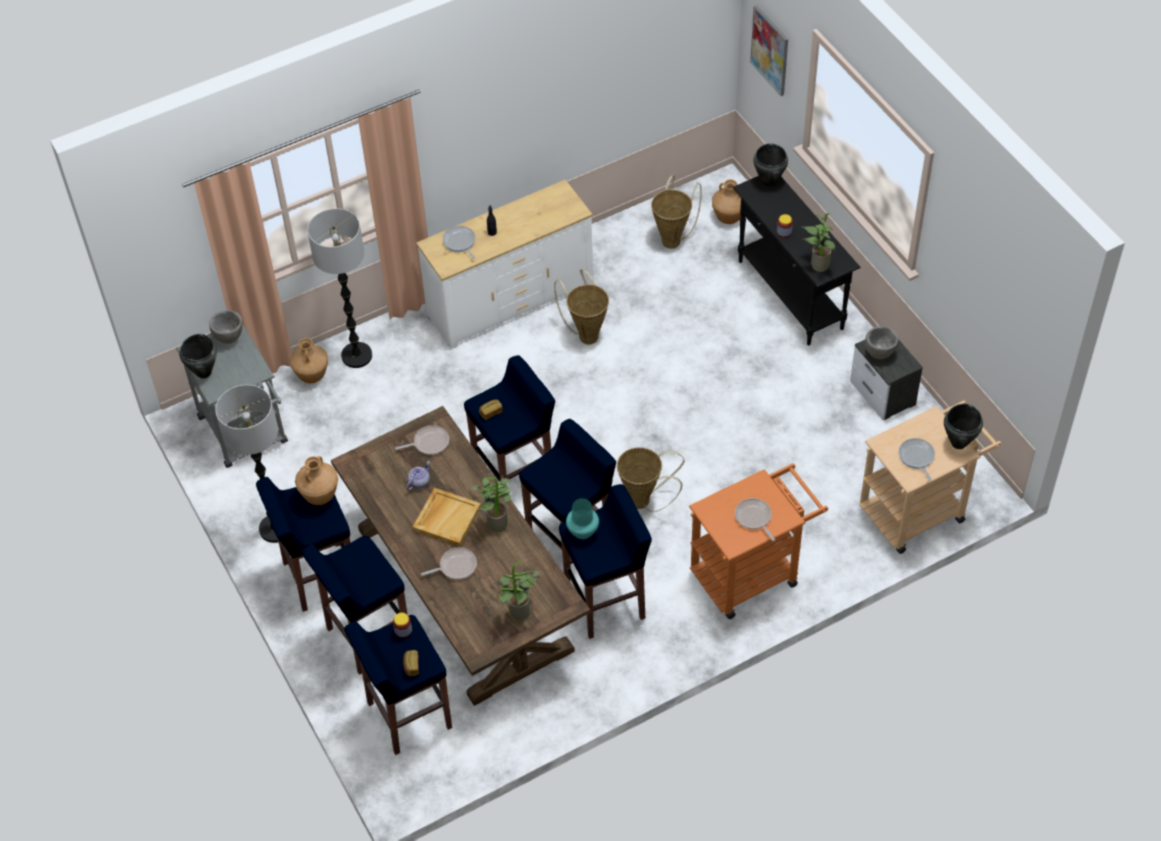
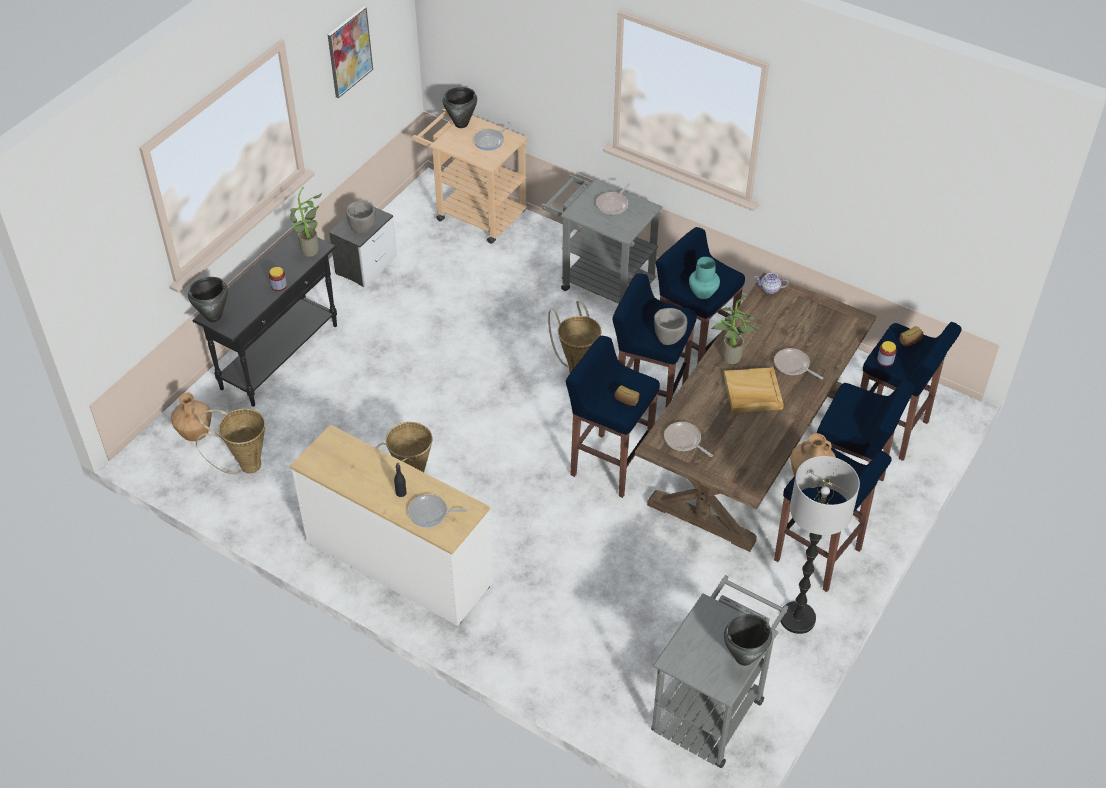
camera: 120 degrees left, 5 degrees down
grey bowl [209,310,243,344] -> grey bowl moved to [654,308,687,345]
brown vase [290,338,328,383] -> none
floor lamp [307,208,372,368] -> none
teapot [406,461,430,490] -> teapot moved to [755,273,789,294]
frying pan [443,226,475,259] -> frying pan turned 60 degrees clockwise [408,495,467,527]
potted plant [498,560,541,620] -> none
orange cart [689,463,828,619] -> grey cart [541,175,662,304]
picture [750,5,788,96] -> picture moved to [328,6,373,98]

